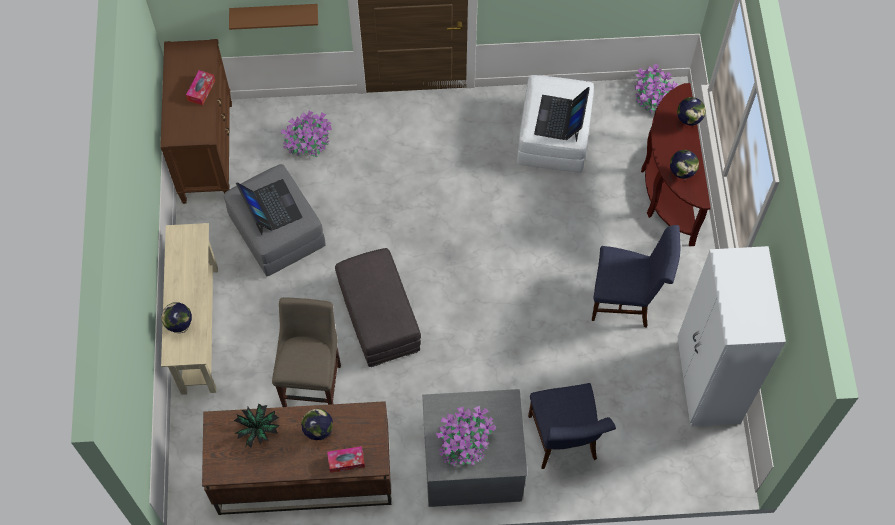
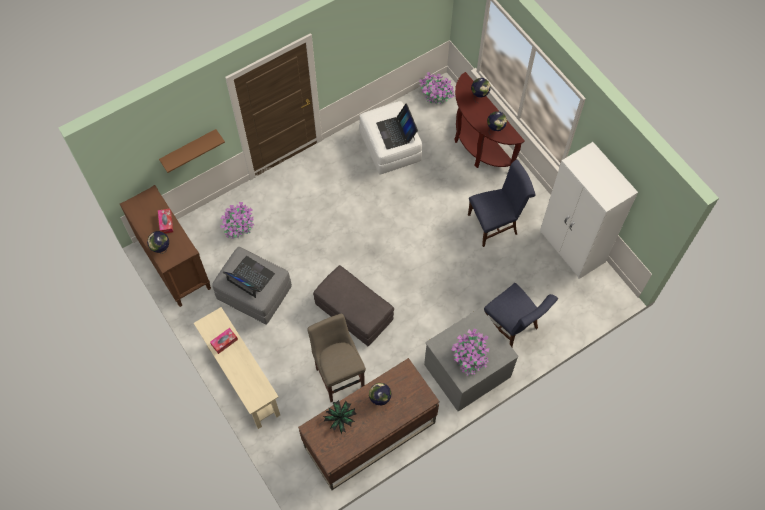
camera: 30 degrees left, 0 degrees up
globe [161,302,192,333] -> globe moved to [147,231,169,254]
tissue box [327,446,365,473] -> tissue box moved to [210,328,238,354]

